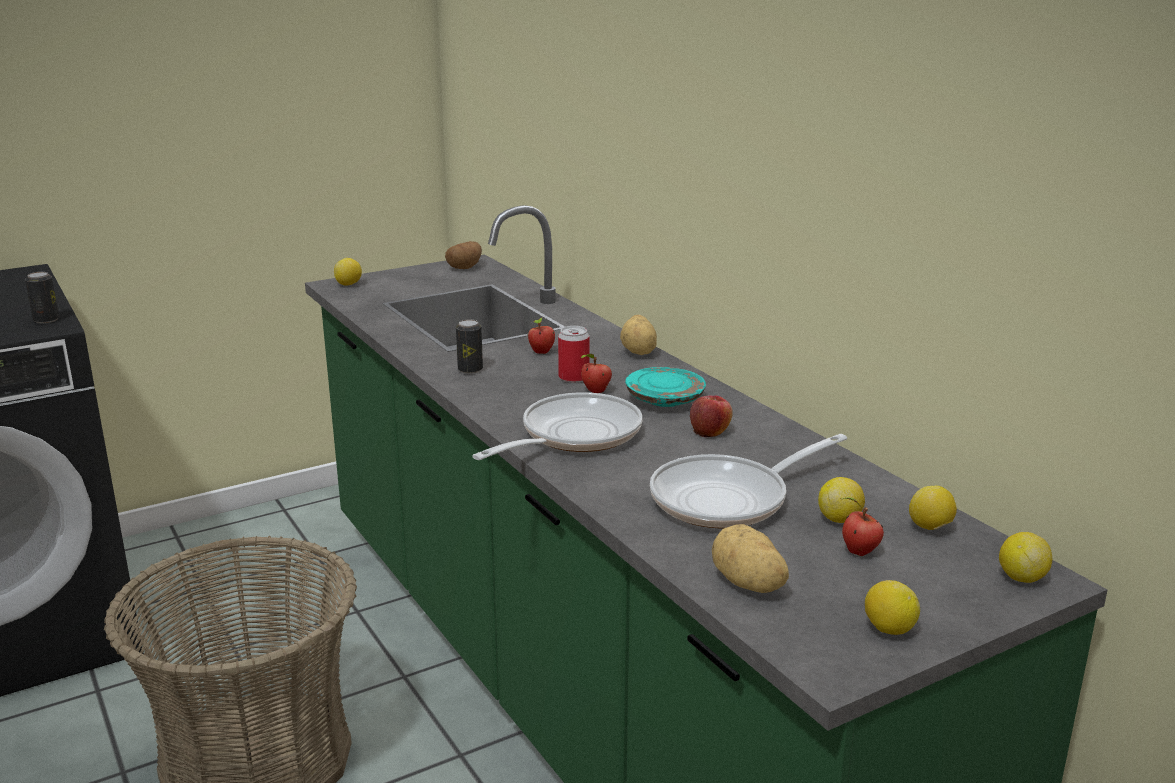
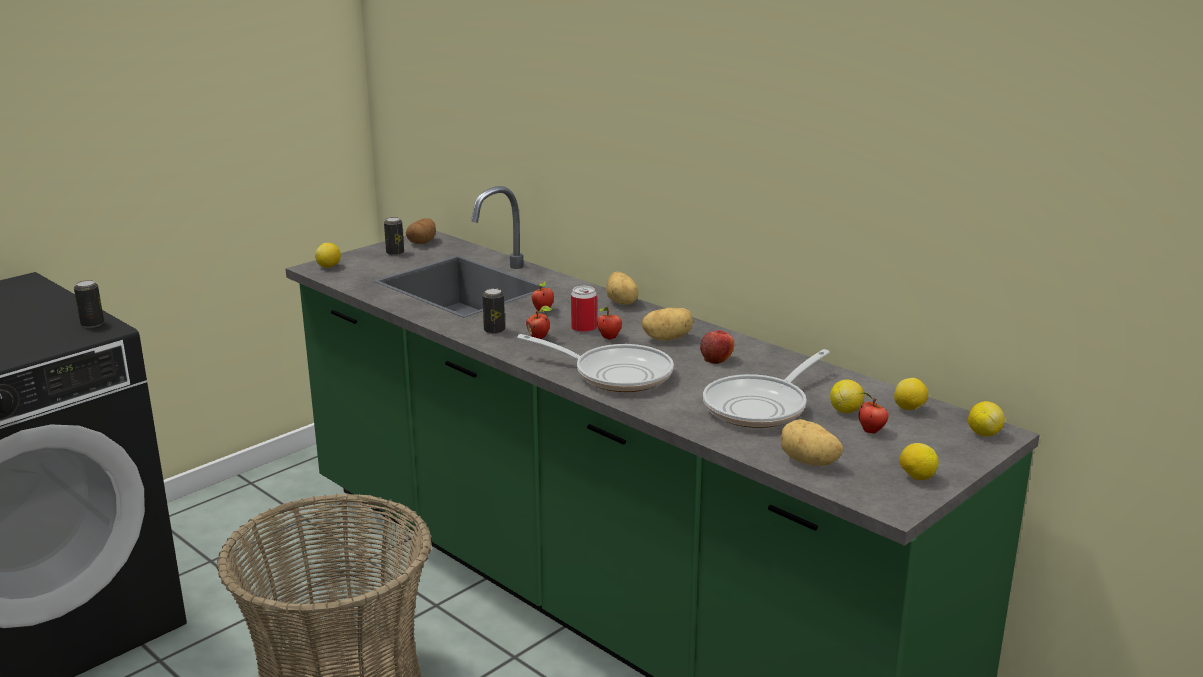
camera: 15 degrees left, 0 degrees up
frying pan [472,392,642,460] -> frying pan turned 90 degrees clockwise [517,334,674,392]
turquoise plate [625,367,706,407] -> potato [642,308,693,341]
none -> can [384,217,404,256]
none -> apple [526,306,552,339]

